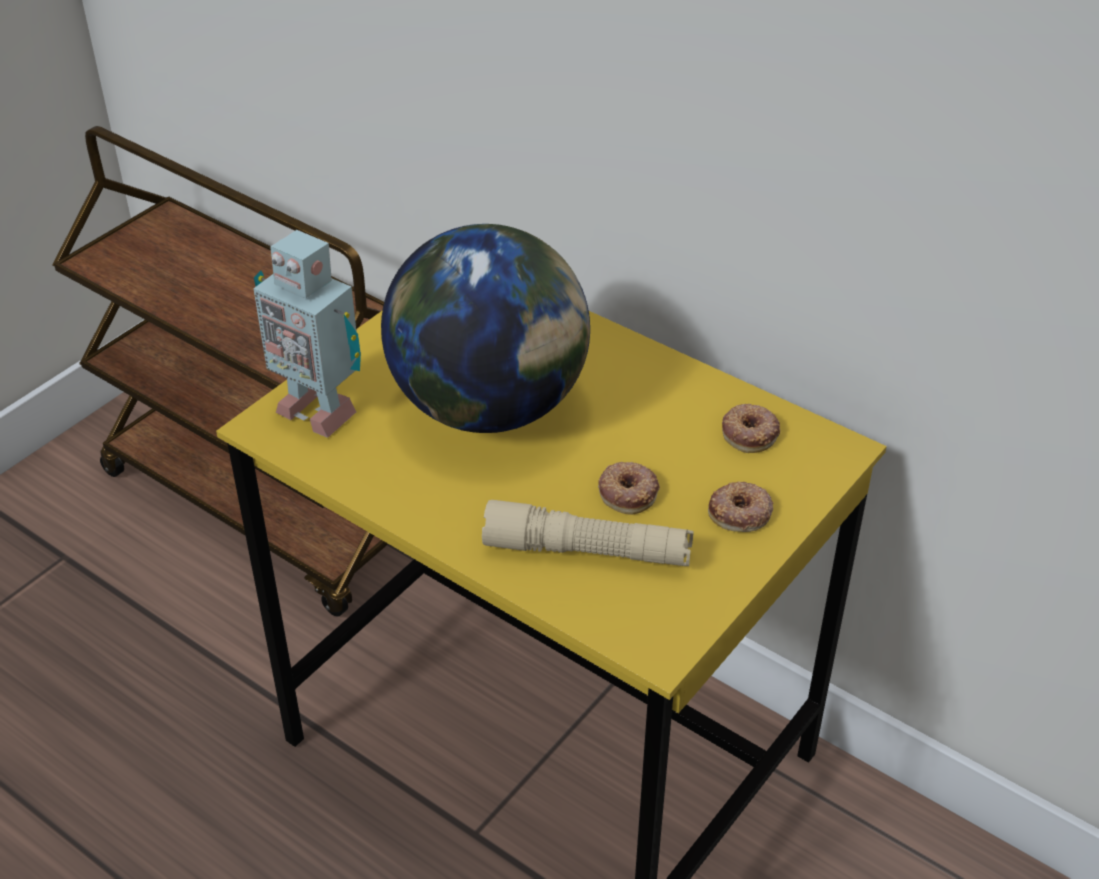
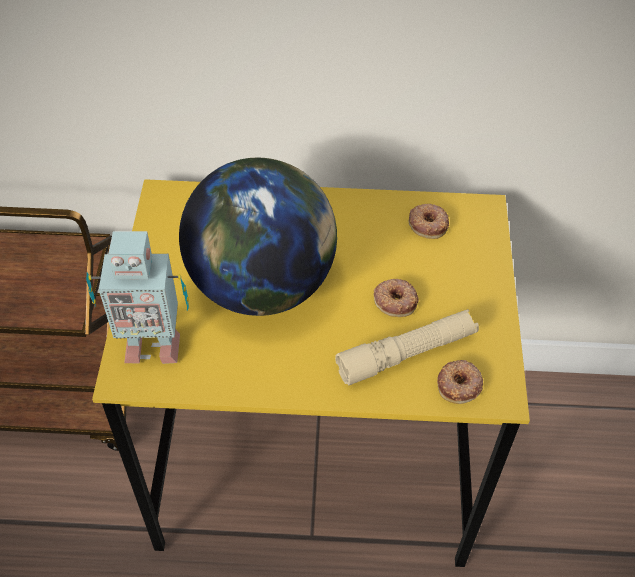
camera: 35 degrees left, 10 degrees up
donut [708,481,773,532] -> donut moved to [437,360,483,404]

